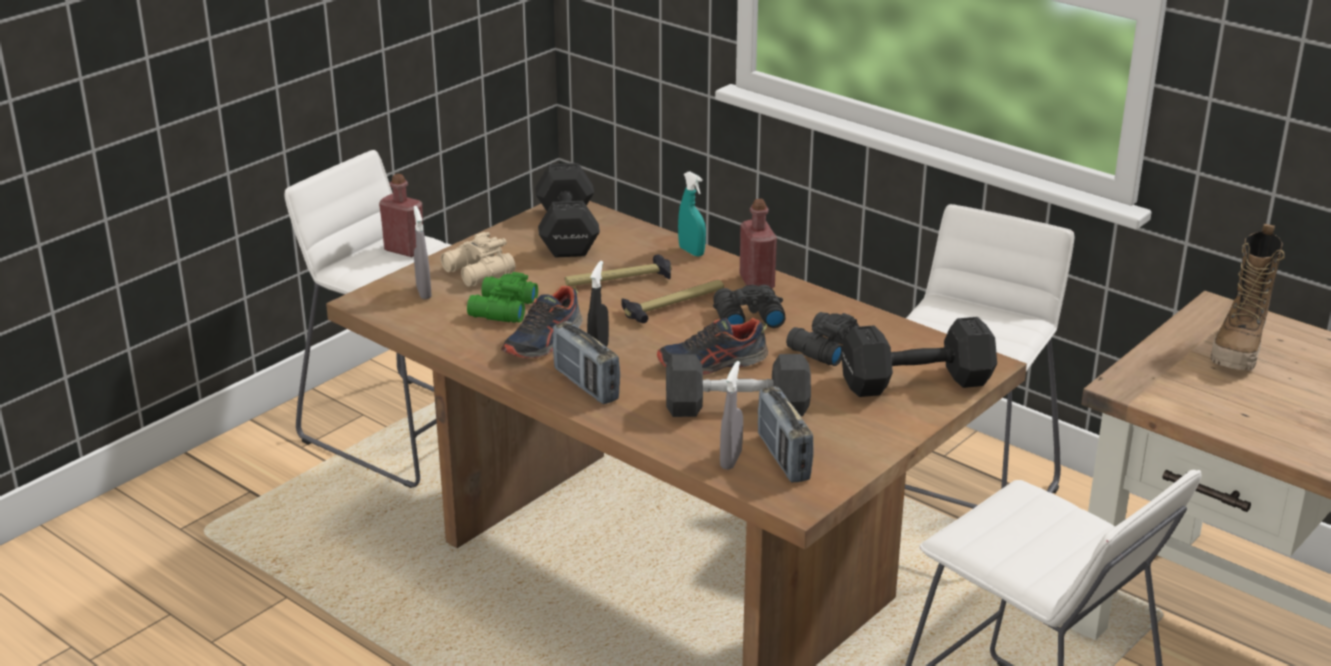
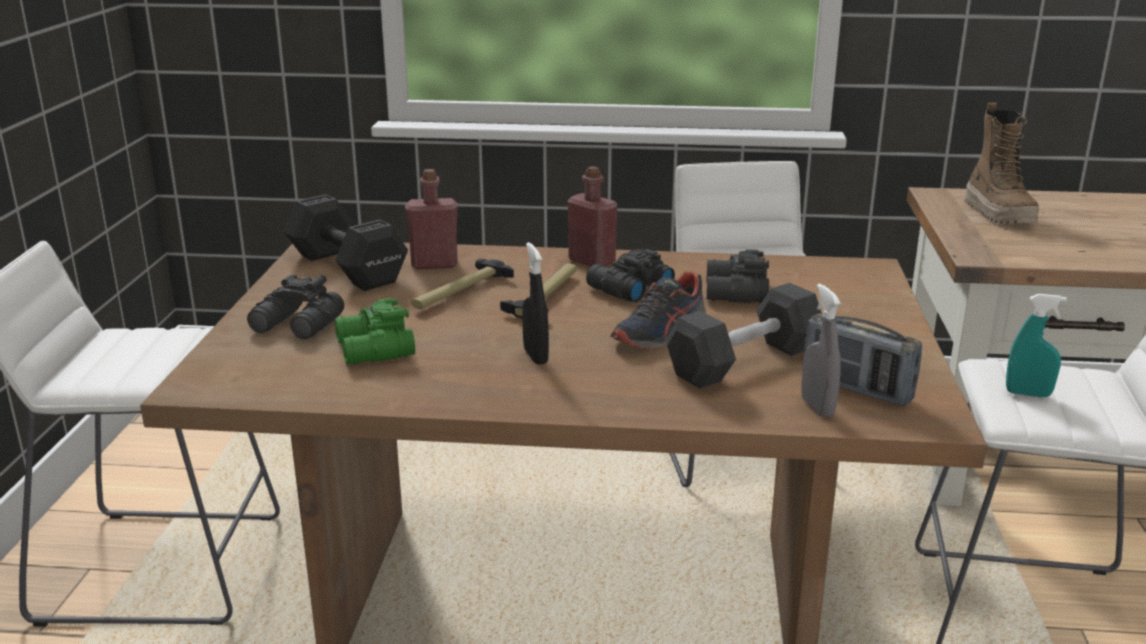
camera: 35 degrees left, 5 degrees down
red bottle [379,174,423,257] -> red bottle moved to [405,169,458,269]
grey spray bottle [414,206,432,299] -> none
beige binoculars [441,232,516,287] -> black binoculars [247,274,344,339]
shoe [501,286,583,358] -> none
radio [553,321,620,404] -> none
turquoise spray bottle [678,171,706,257] -> turquoise spray bottle moved to [1006,294,1067,397]
black dumbbell [841,317,997,397] -> none

